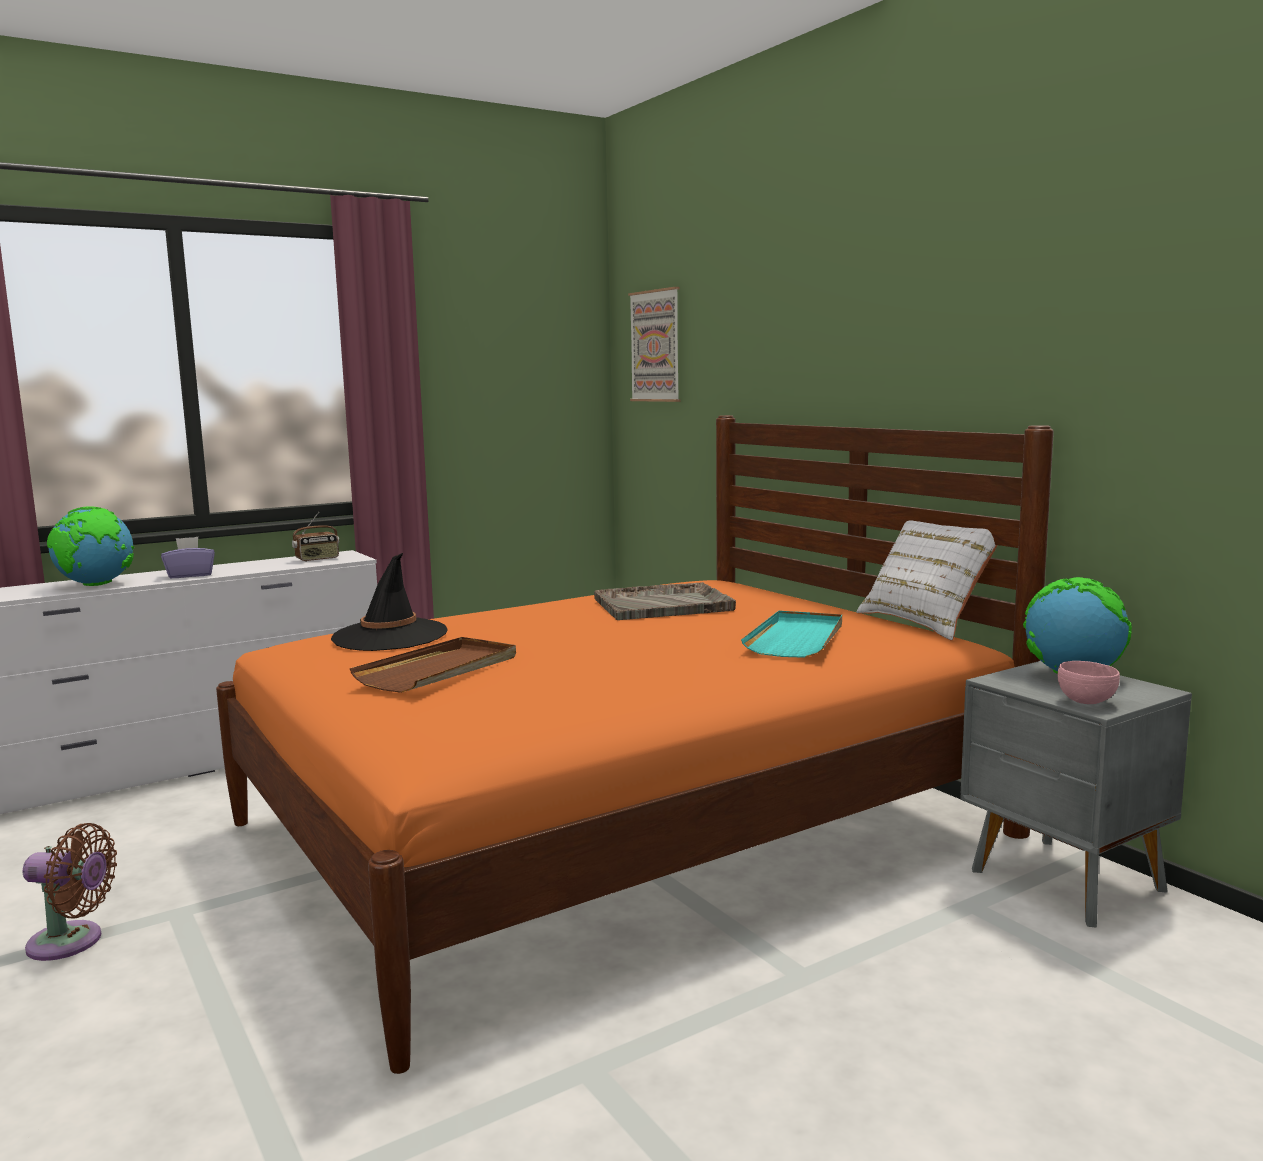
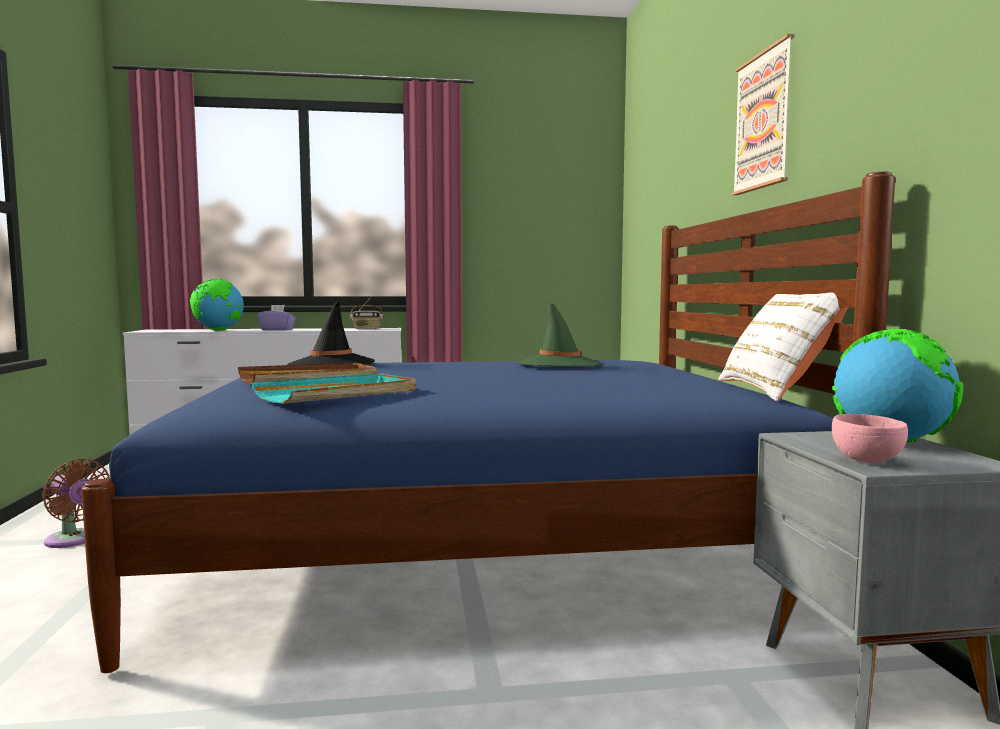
camera: 25 degrees right, 5 degrees down
orange bed [216,415,1054,1074] -> blue bed [81,171,895,673]
grey tray [594,582,736,620] -> green hat [517,300,604,367]
picture [628,287,681,402] -> picture moved to [731,34,794,195]
turquoise tray [741,611,842,658] -> turquoise tray moved to [251,373,416,404]

